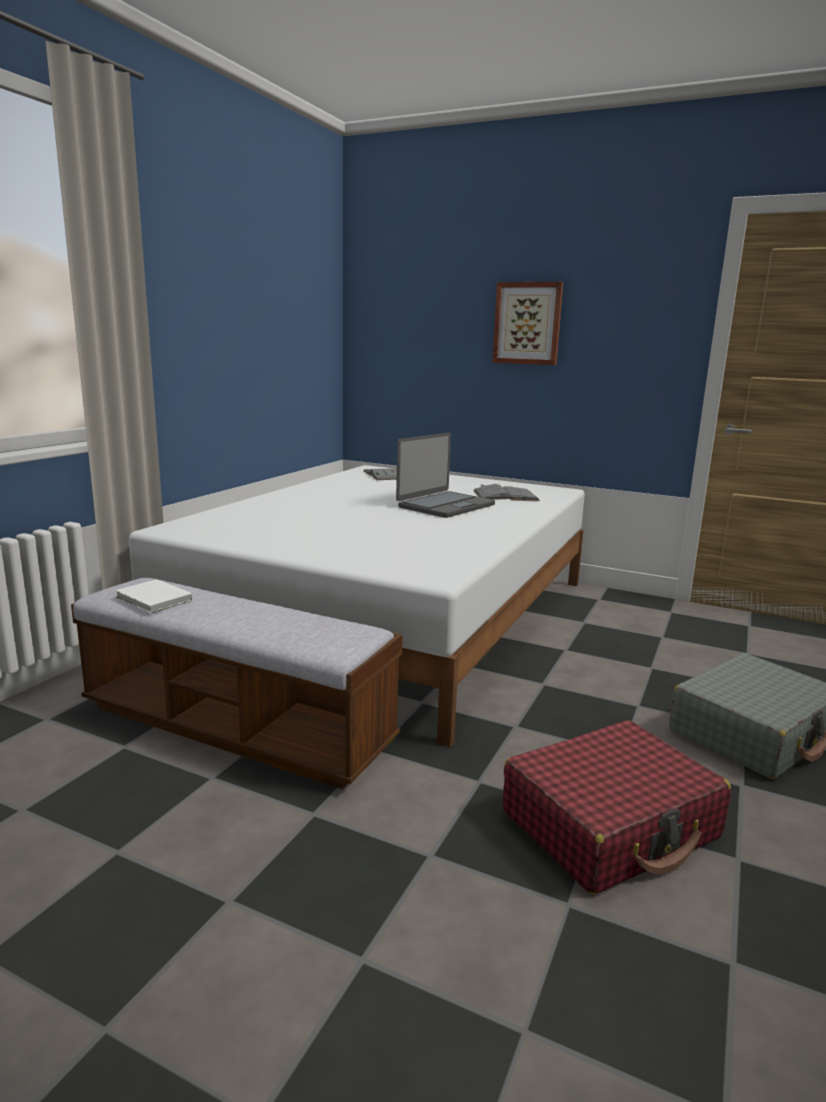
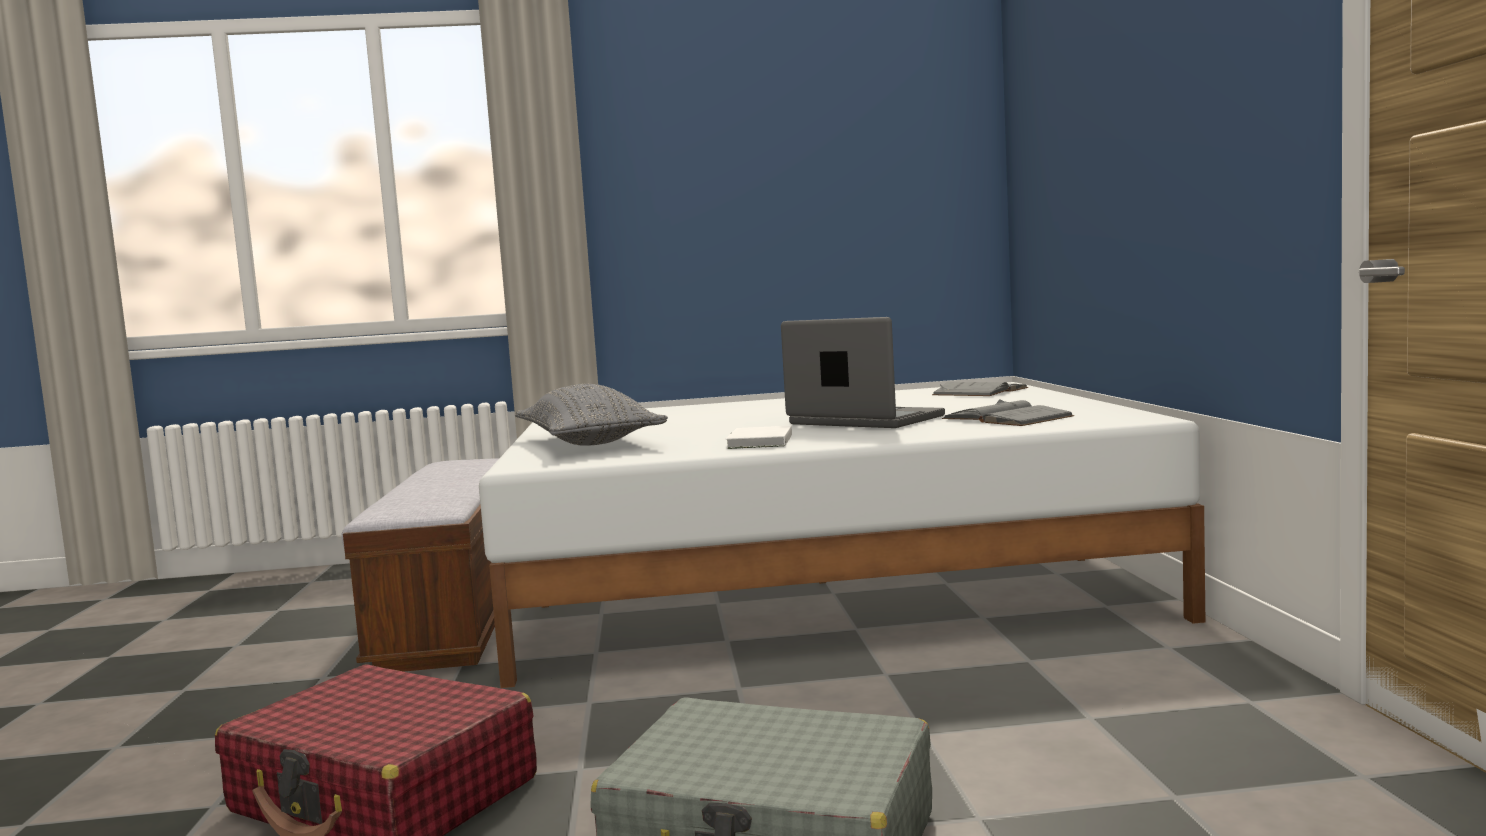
camera: 60 degrees right, 10 degrees down
white book [115,579,193,613] -> white book moved to [725,426,792,449]
laptop [396,433,495,518] -> laptop turned 150 degrees counterclockwise [781,317,945,428]
picture [492,282,563,365] -> none
none -> grey pillow [515,384,668,446]

